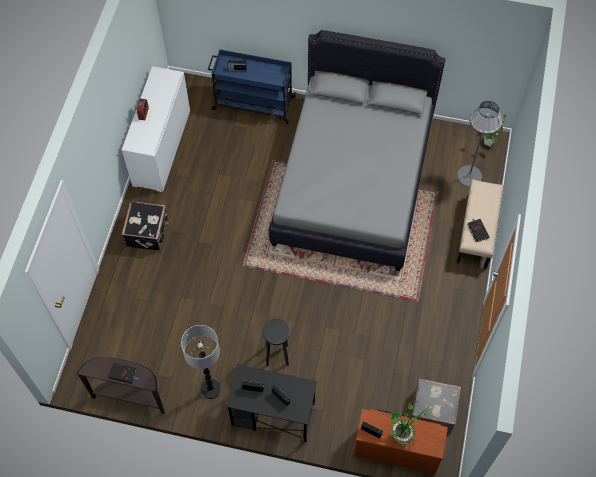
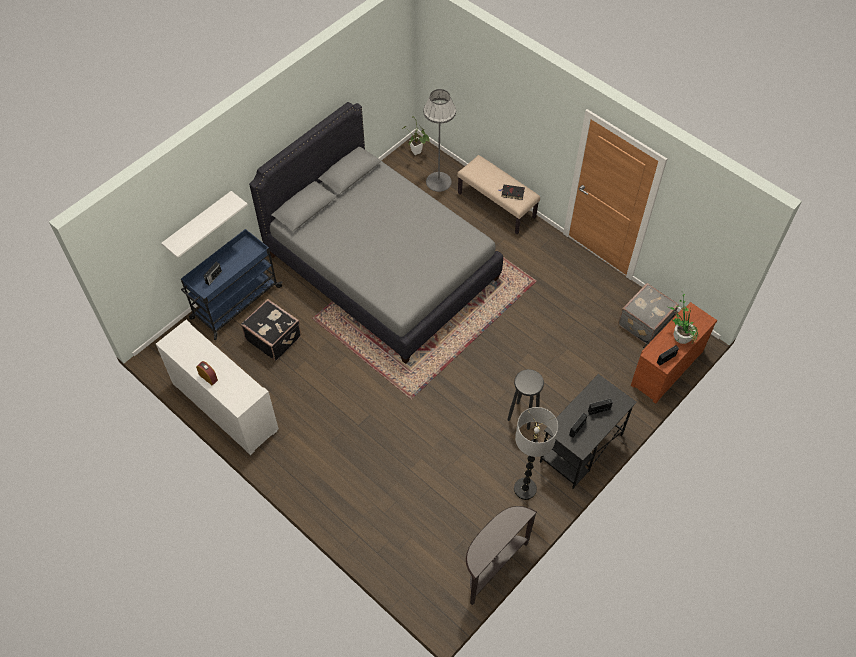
camera: 60 degrees left, 5 degrees down
black book [109,363,139,384] -> none
black suitcase [122,201,169,251] -> black suitcase moved to [241,299,301,361]
none -> white shelf [161,191,248,258]

